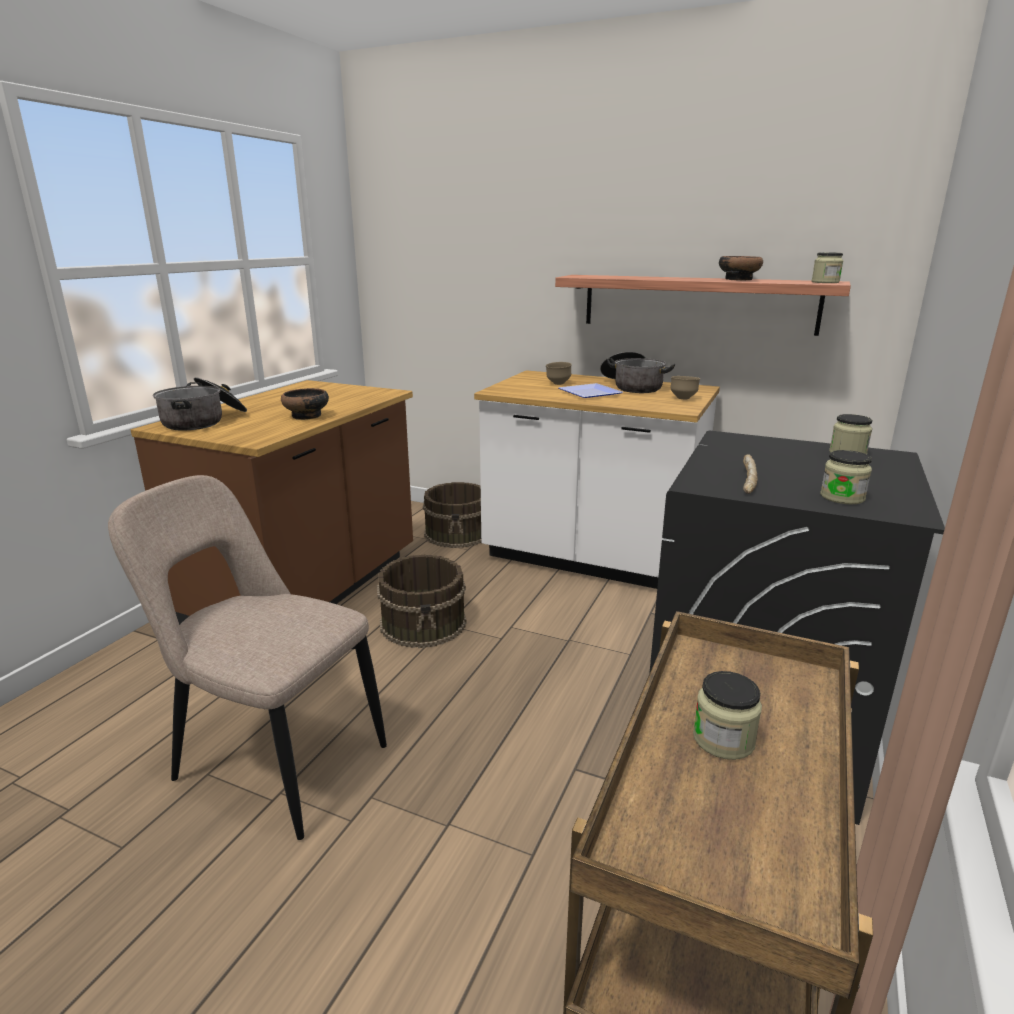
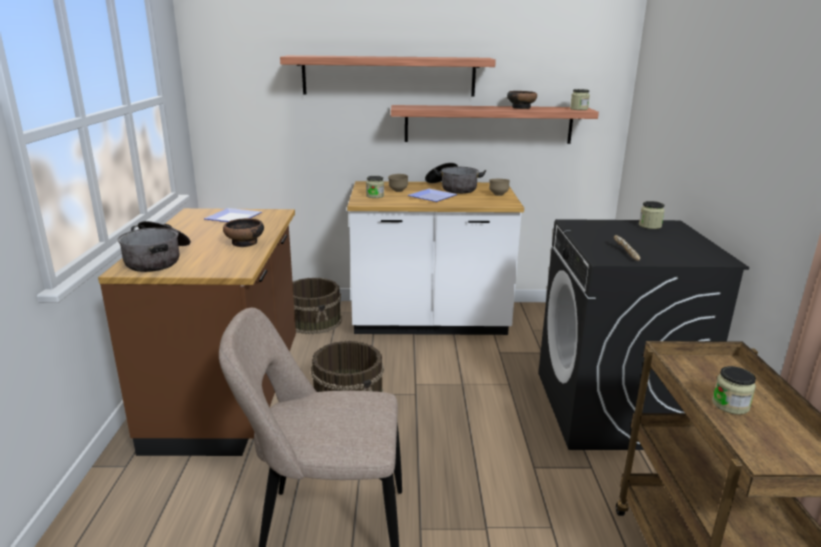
camera: 25 degrees left, 0 degrees up
jar [820,450,872,504] -> jar moved to [366,176,384,198]
none -> plate [204,208,262,222]
none -> shelf [280,55,496,97]

